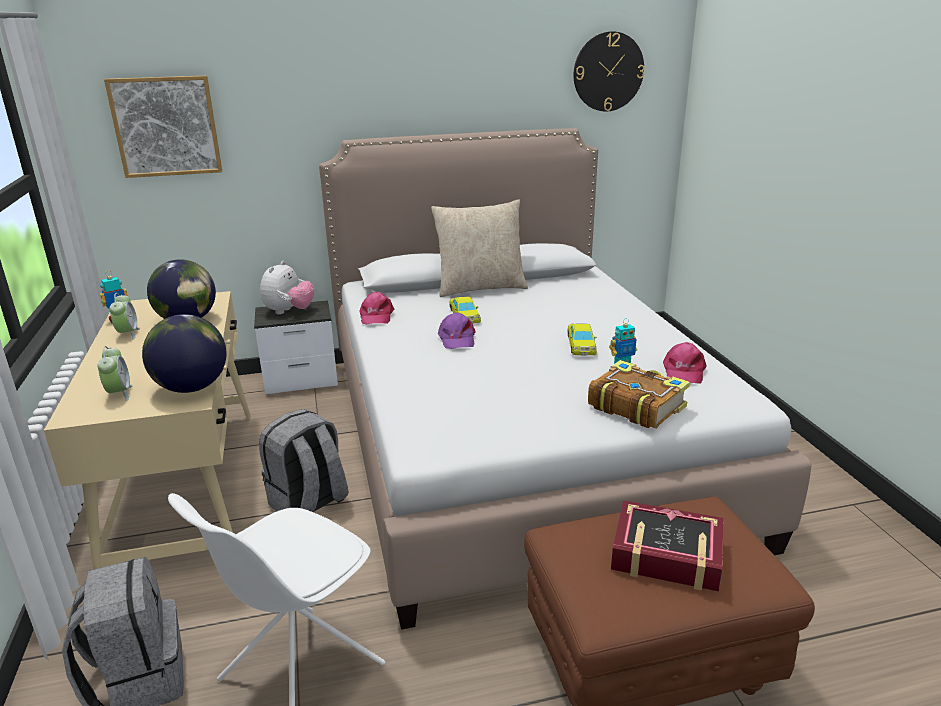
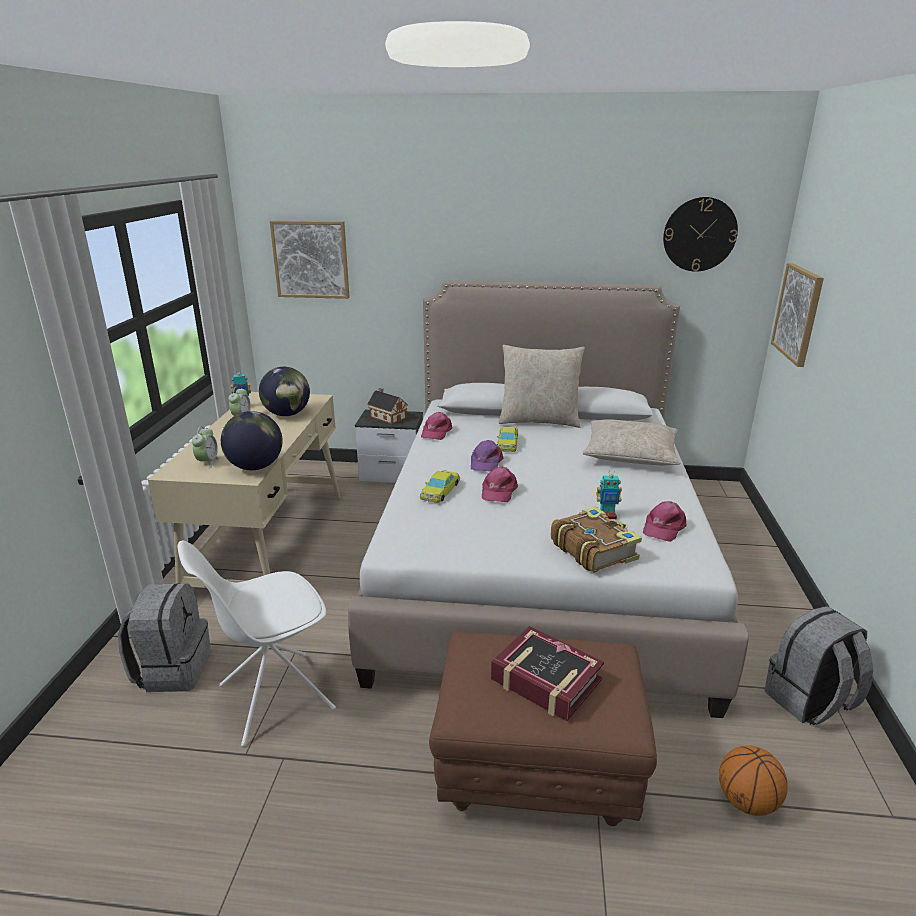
camera: 20 degrees right, 0 degrees up
grey backpack [259,409,349,512] -> grey backpack moved to [765,606,873,725]
plush toy [260,261,314,315] -> toy house [367,388,407,424]
yellow toy car [567,324,597,355] -> yellow toy car moved to [420,470,460,503]
none -> pink cap [482,466,518,502]
none -> beige pillow [582,419,680,465]
none -> basketball [719,745,788,816]
none -> picture [771,263,824,367]

